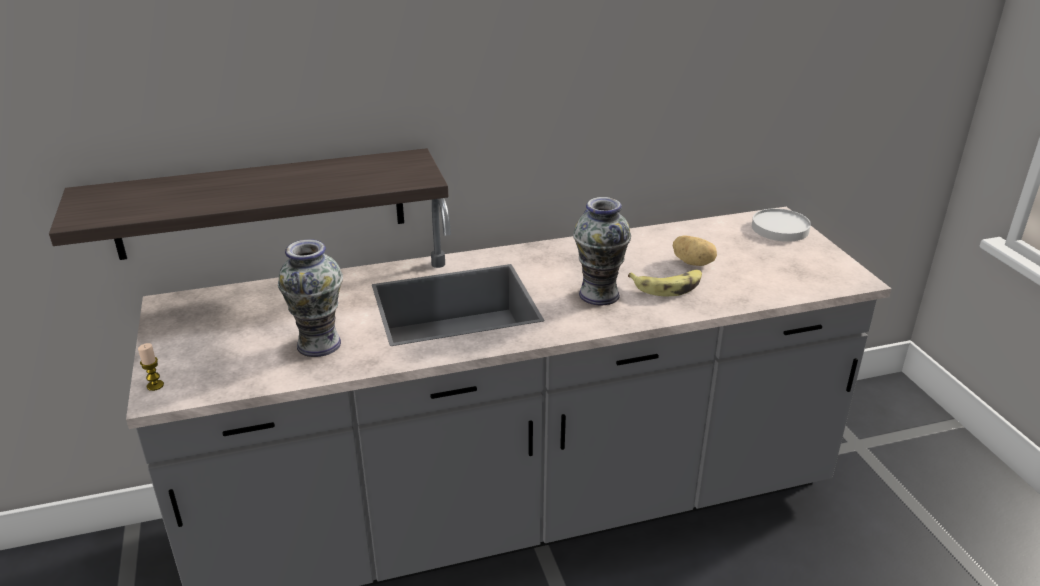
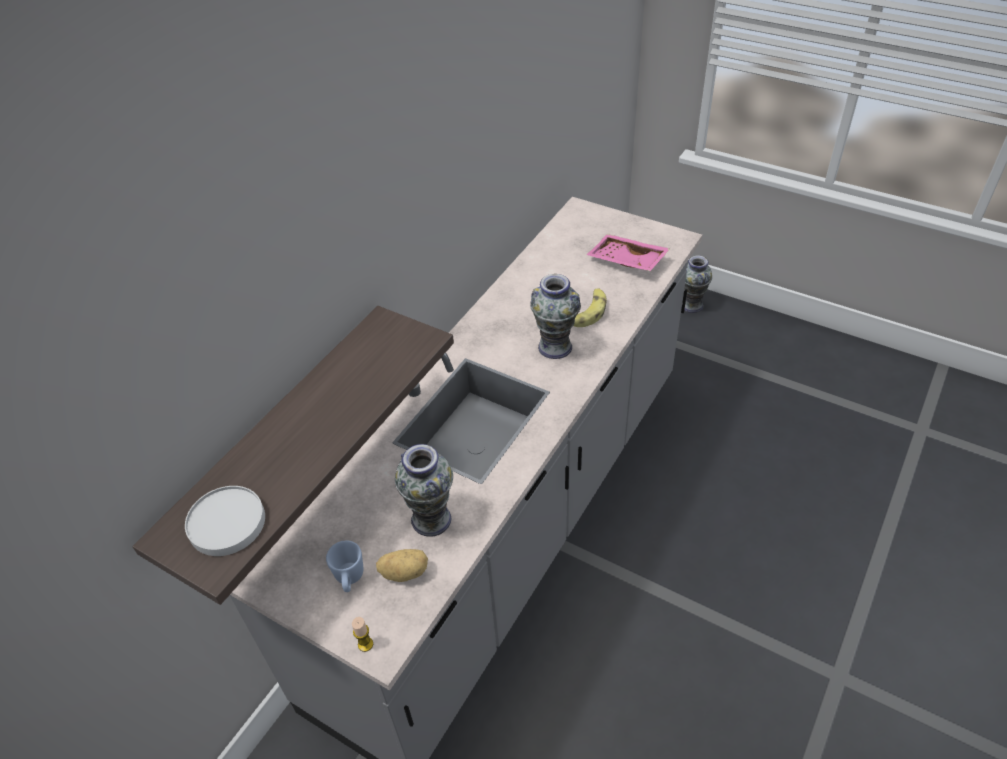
camera: 40 degrees left, 15 degrees up
potato [673,236,717,266] -> potato moved to [376,549,428,582]
white plate [752,208,811,242] -> white plate moved to [185,486,265,556]
none -> blue mug [326,541,364,592]
none -> pink tray [586,234,670,271]
none -> vase [682,255,712,313]

